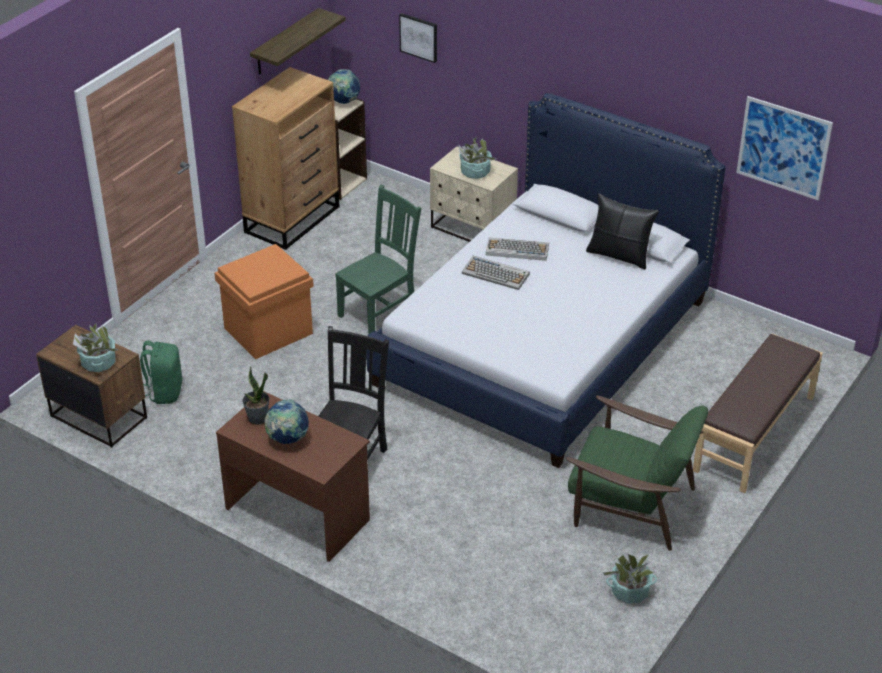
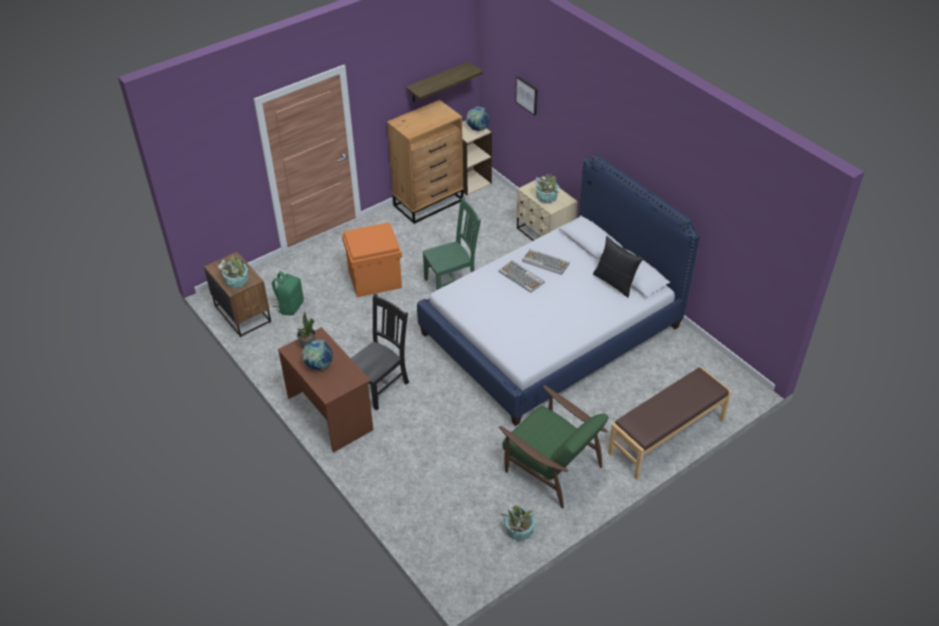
camera: 20 degrees right, 5 degrees up
picture [736,96,833,200] -> none

